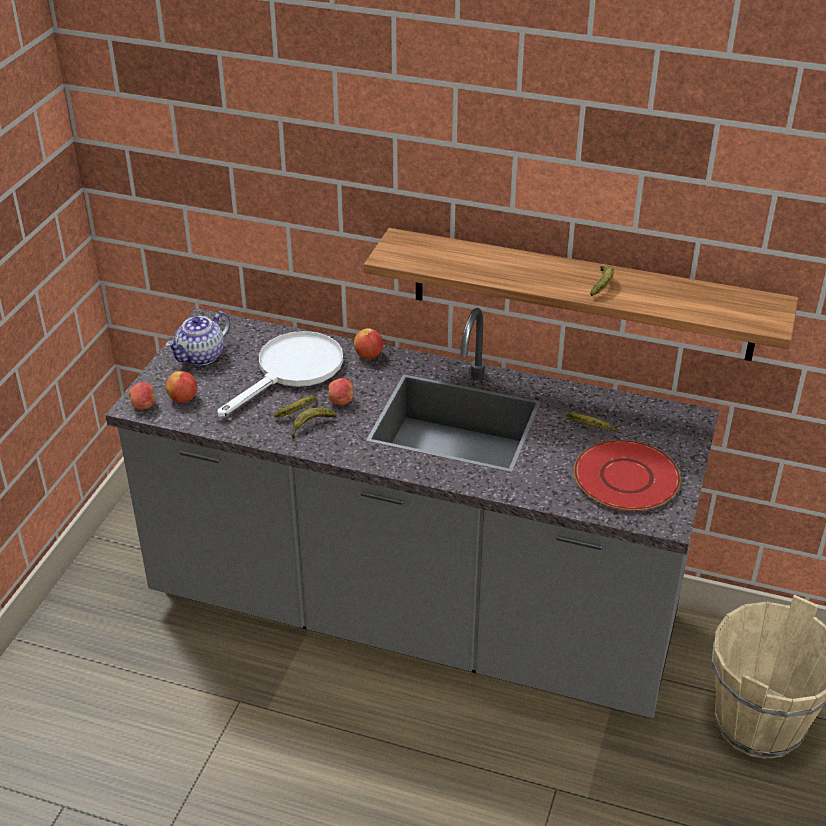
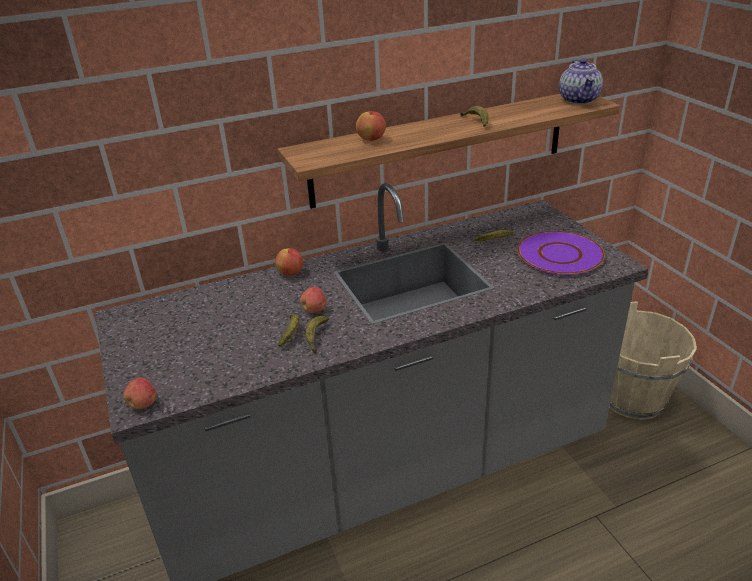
camera: 40 degrees left, 5 degrees down
apple [165,371,197,403] -> apple moved to [356,111,386,141]
teapot [166,311,230,365] -> teapot moved to [559,59,603,104]
white frying pan [218,331,343,417] -> none
red plate [574,440,681,511] -> purple plate [517,231,605,275]

